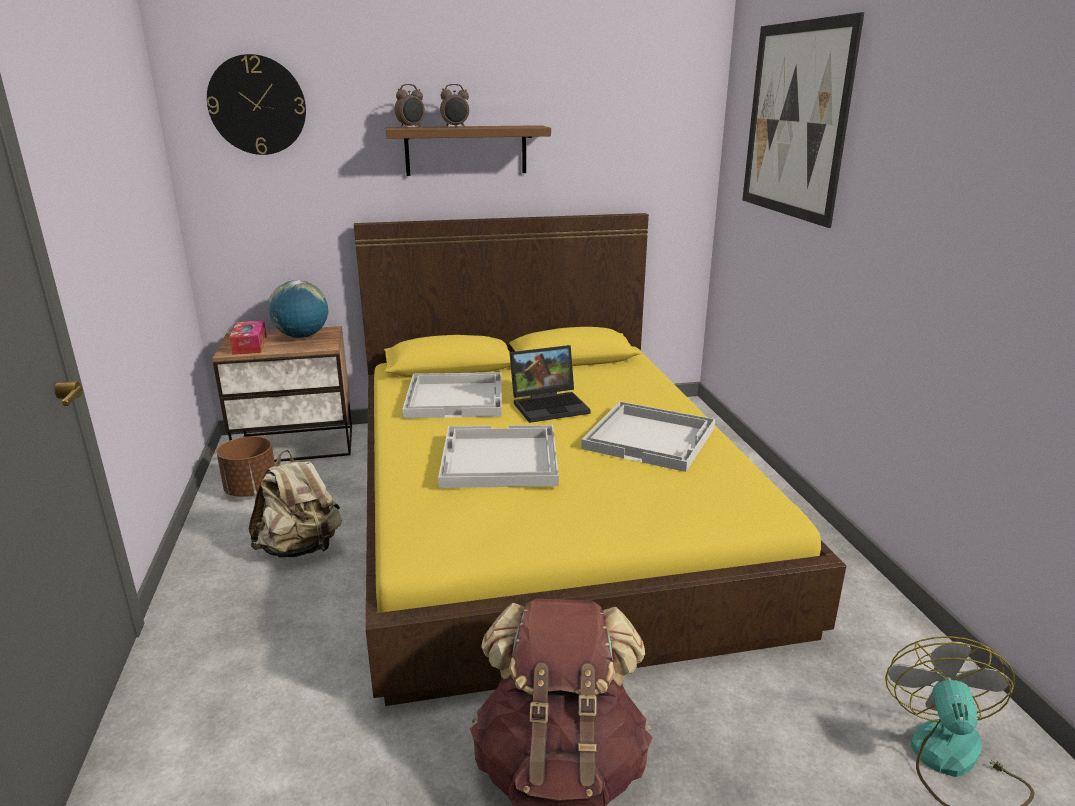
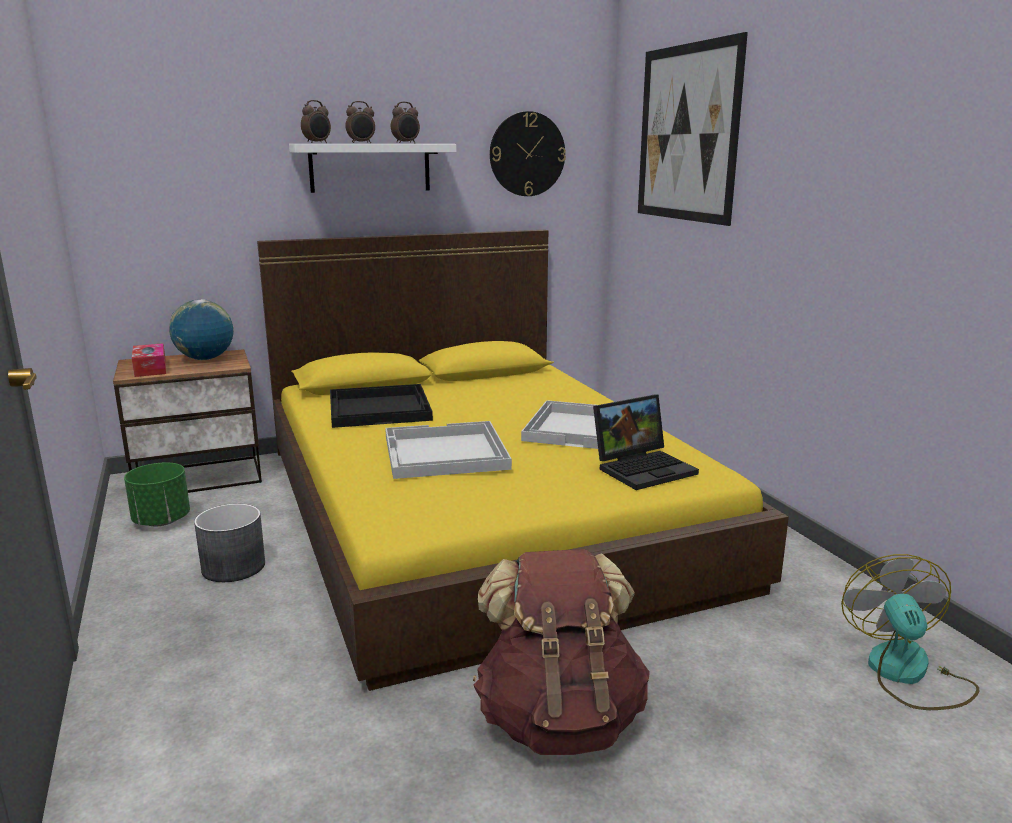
camera: 10 degrees left, 5 degrees down
wall clock [207,54,306,155] -> wall clock moved to [490,111,566,196]
brown planter [216,436,275,497] -> green planter [124,463,190,526]
beige backpack [249,450,342,558] -> grey planter [194,504,265,582]
brown shelf [385,125,551,176] -> white shelf [289,144,457,193]
white tray [402,372,502,418] -> black tray [330,384,433,428]
laptop [509,345,591,423] -> laptop moved to [593,395,699,490]
none -> alarm clock [391,102,420,143]

